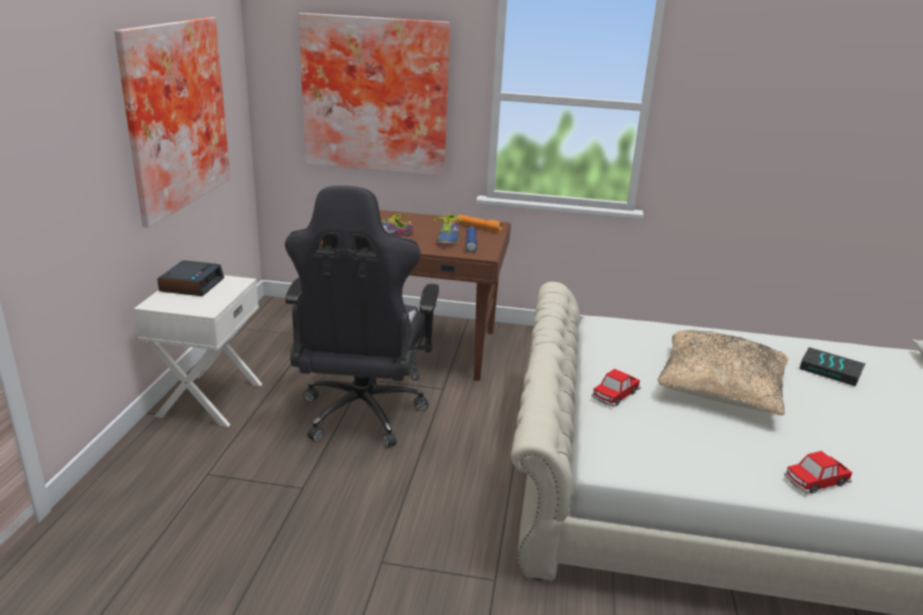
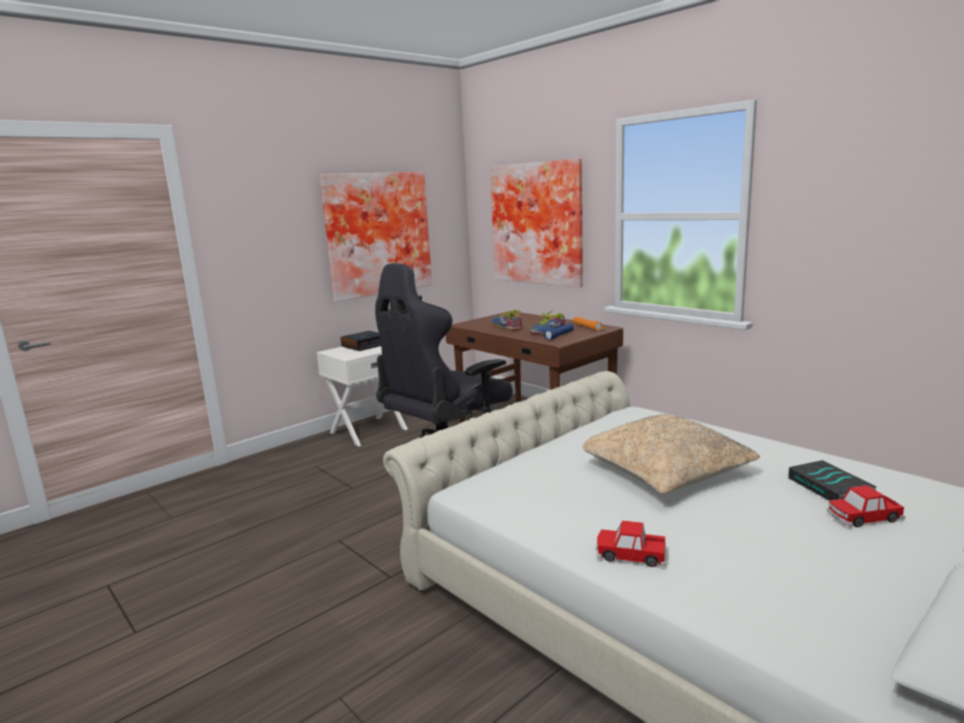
camera: 40 degrees right, 10 degrees down
toy car [592,369,641,407] -> toy car moved to [827,485,905,527]

